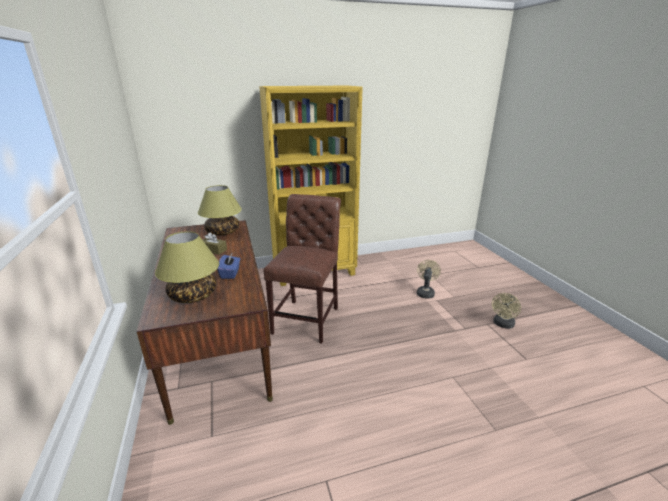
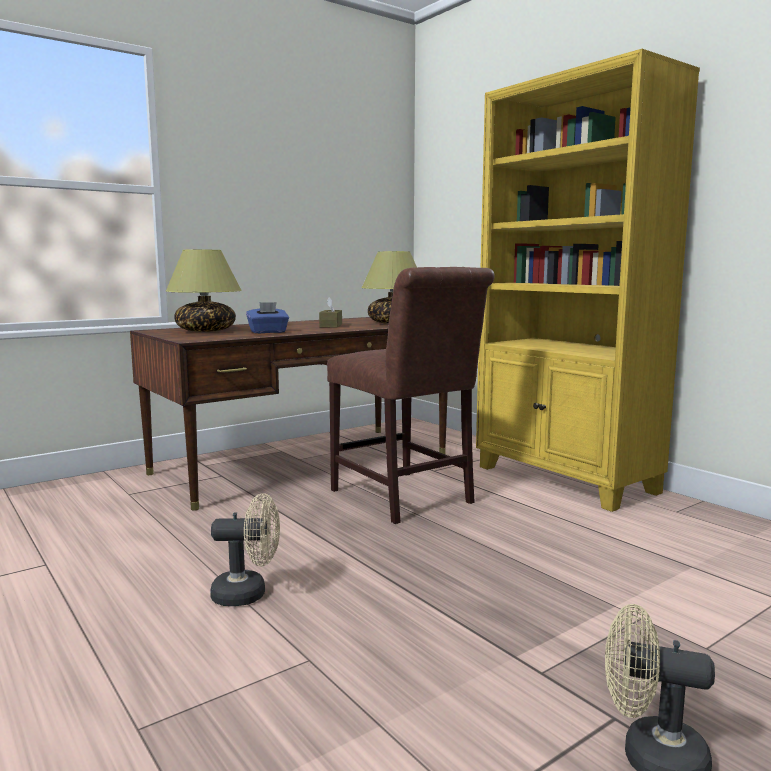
camera: 70 degrees right, 15 degrees down
brown chair [263,194,341,344] -> brown chair turned 60 degrees clockwise [327,267,494,524]
beige fan [417,260,441,299] -> beige fan moved to [210,493,280,606]

